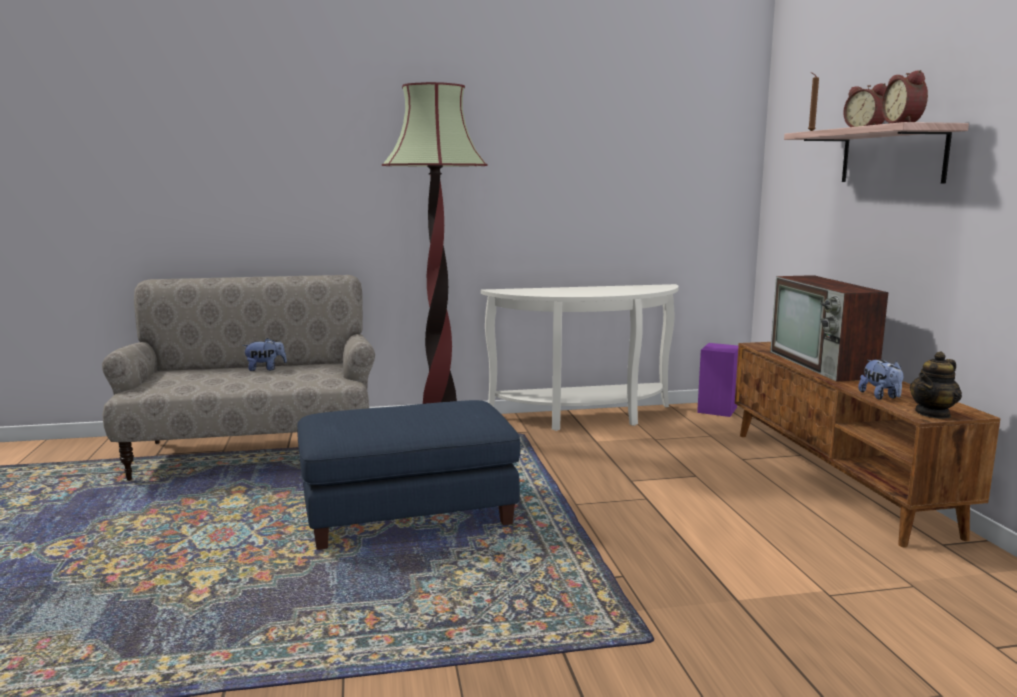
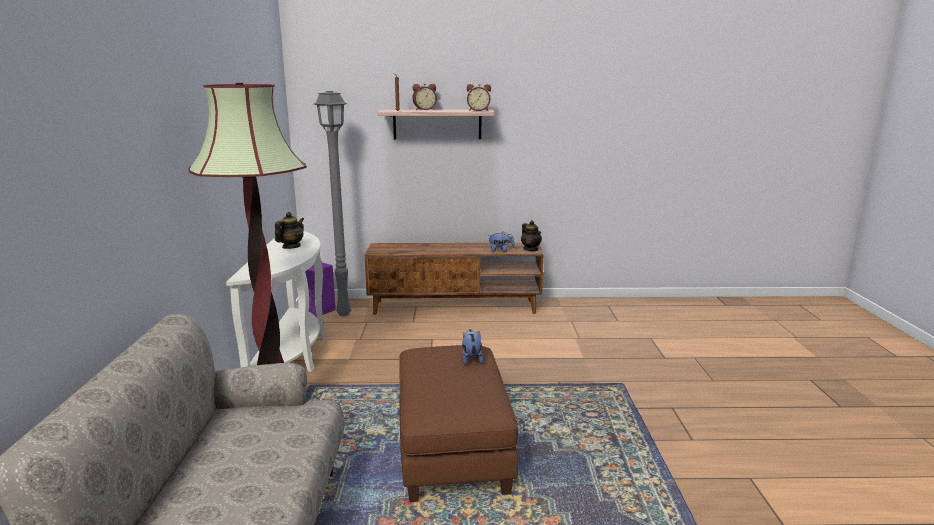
camera: 80 degrees left, 5 degrees up
plush toy [242,338,287,371] -> plush toy moved to [462,329,484,365]
blue ottoman [297,400,520,550] -> brown ottoman [399,345,518,502]
television [770,275,888,382] -> none
none -> teapot [275,212,304,249]
none -> grey floor lamp [313,91,352,316]

